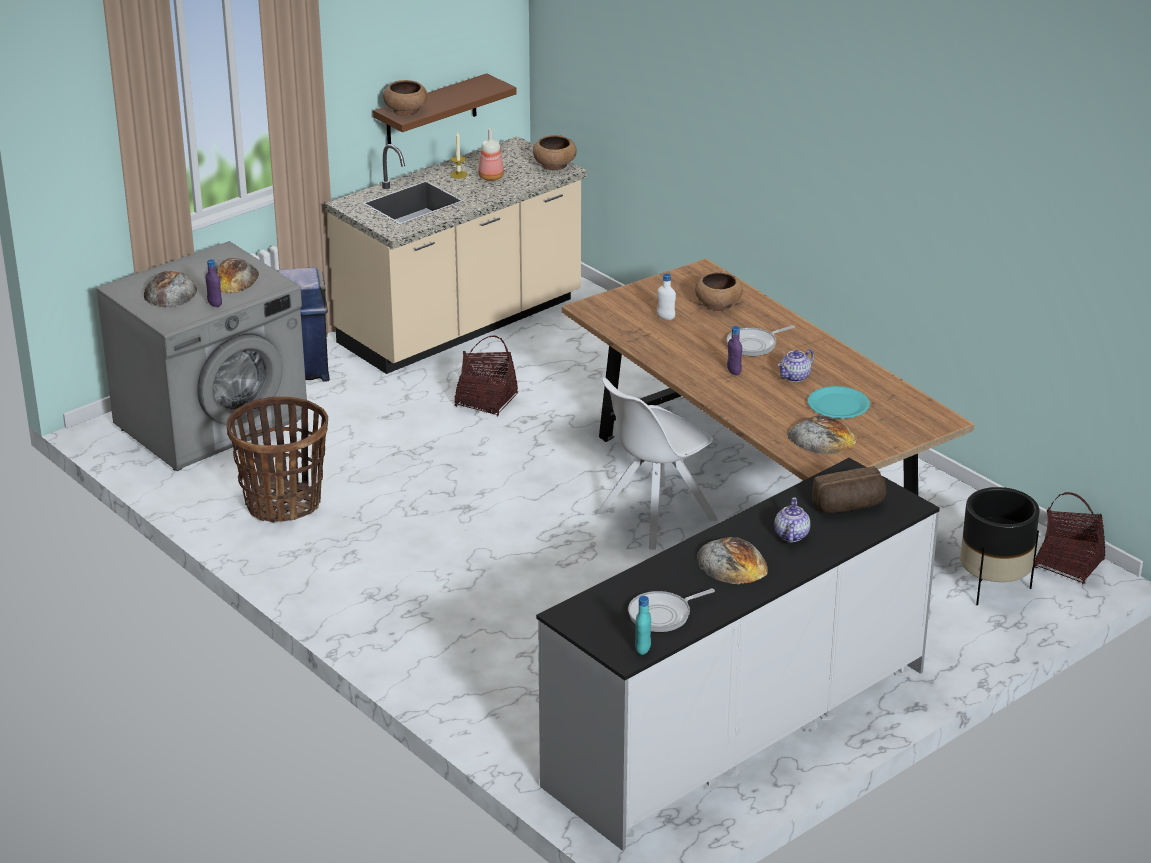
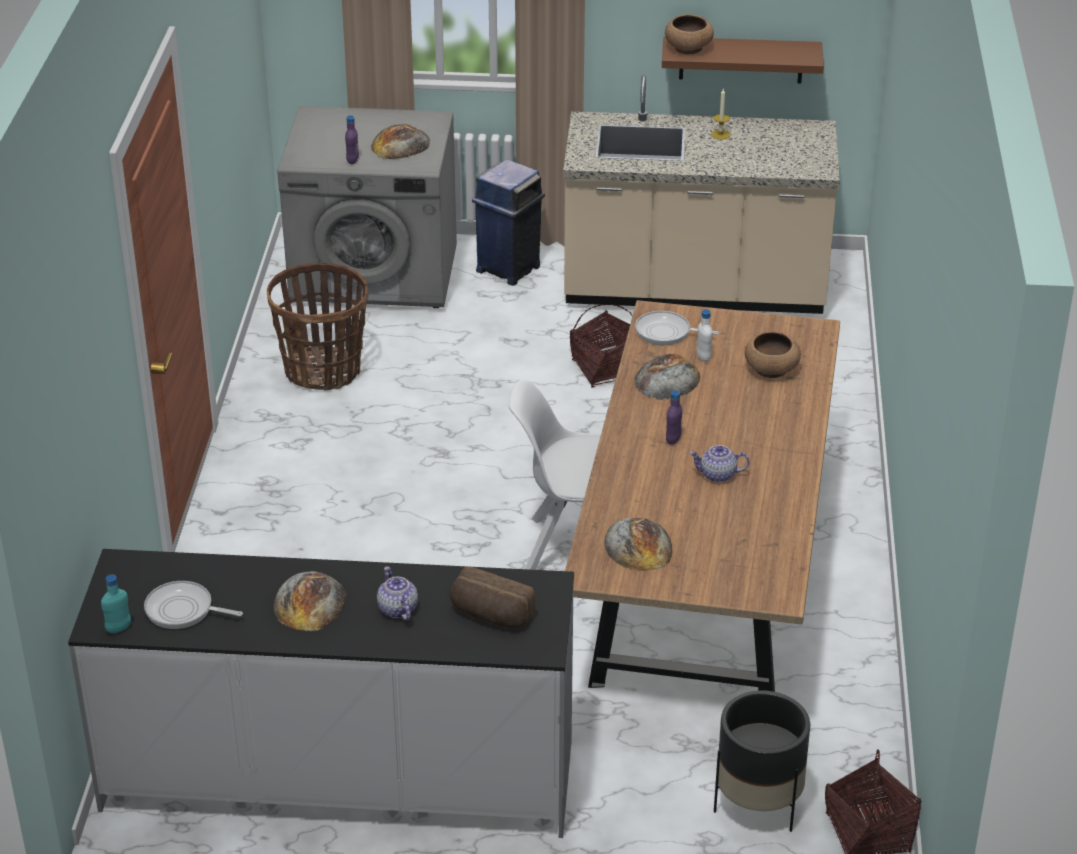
camera: 45 degrees right, 5 degrees up
bread [144,271,197,307] -> bread moved to [634,354,701,400]
bottle [478,128,504,181] -> none
brown bowl [533,135,577,170] -> none
frying pan [727,325,795,356] -> frying pan moved to [635,311,719,345]
teapot [774,497,810,543] -> teapot turned 75 degrees counterclockwise [377,566,418,621]
turquoise plate [808,386,870,419] -> none

